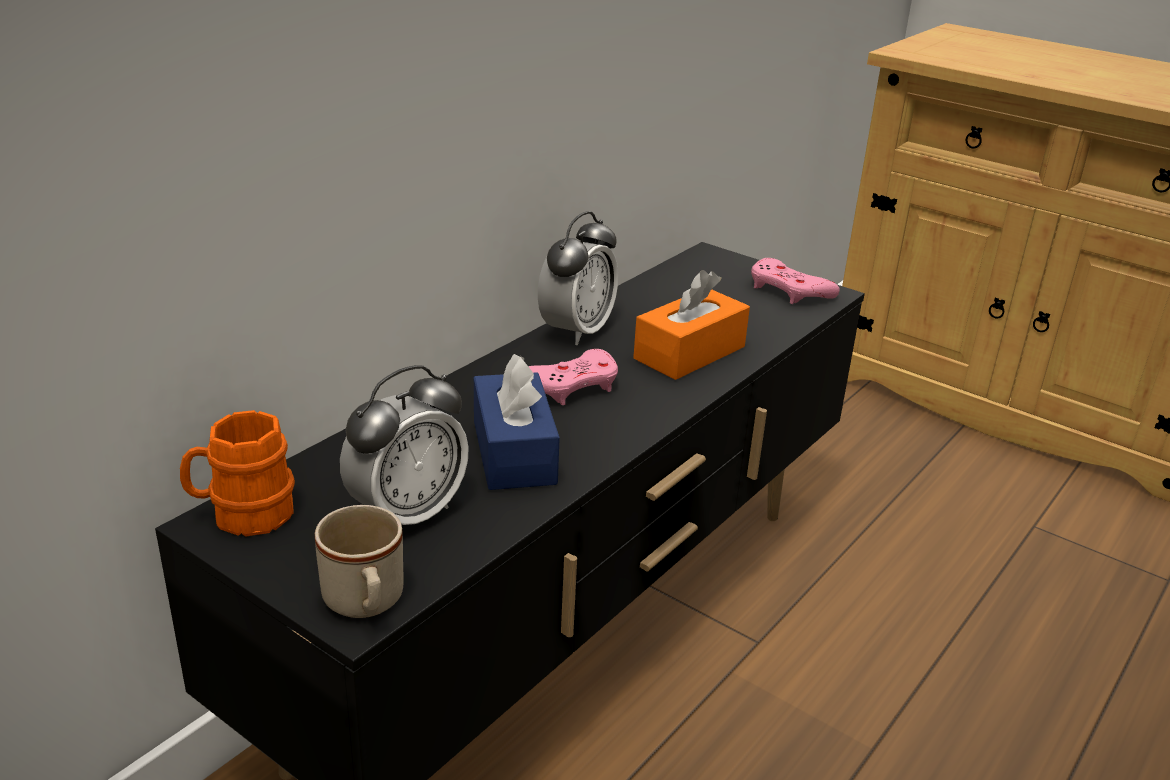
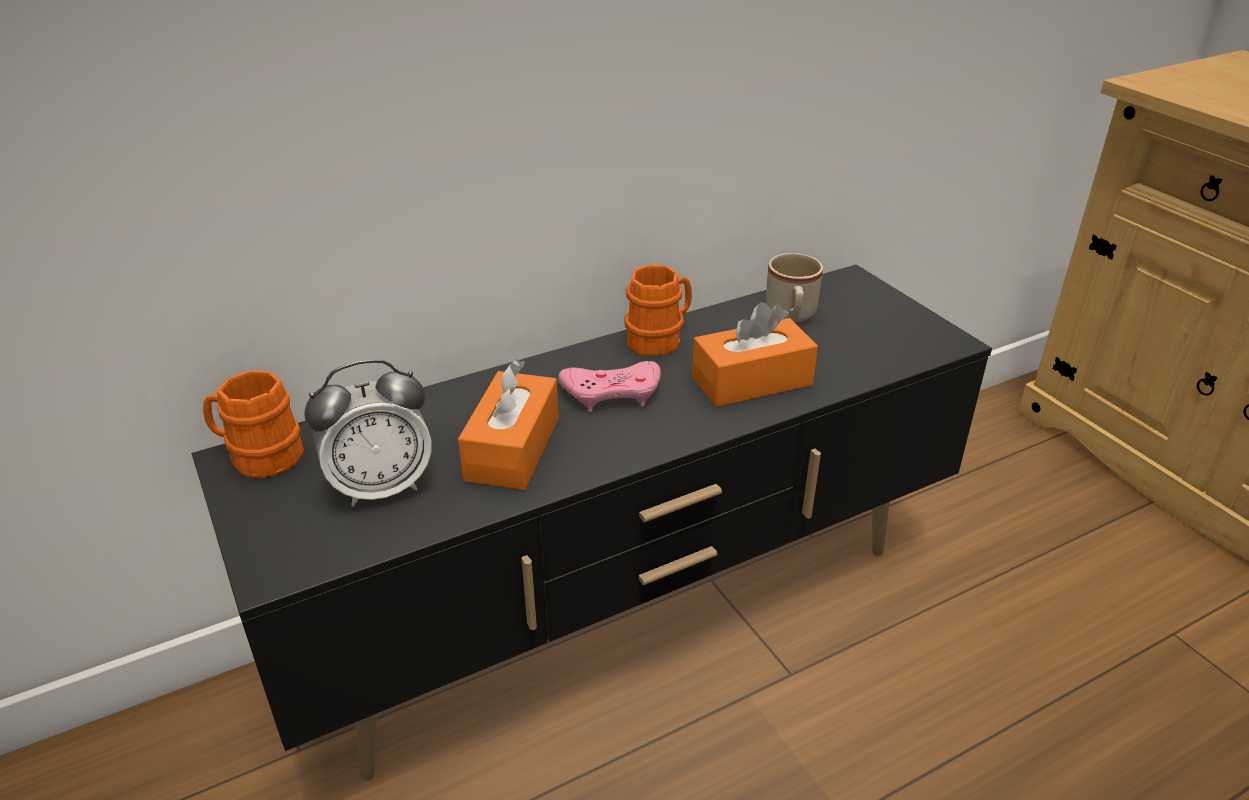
camera: 25 degrees right, 5 degrees up
beige mug [315,505,404,618] -> beige mug moved to [766,253,823,322]
blue tissue box [474,354,560,490] -> orange tissue box [458,359,559,490]
alarm clock [538,211,618,345] -> orange mug [625,265,692,356]
pink game controller [751,258,840,304] -> none

